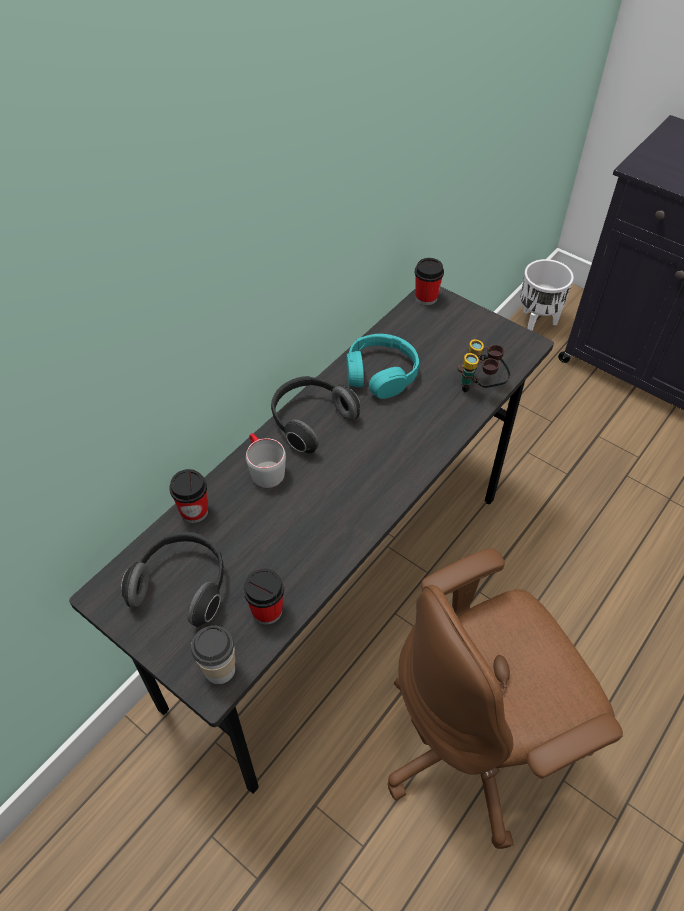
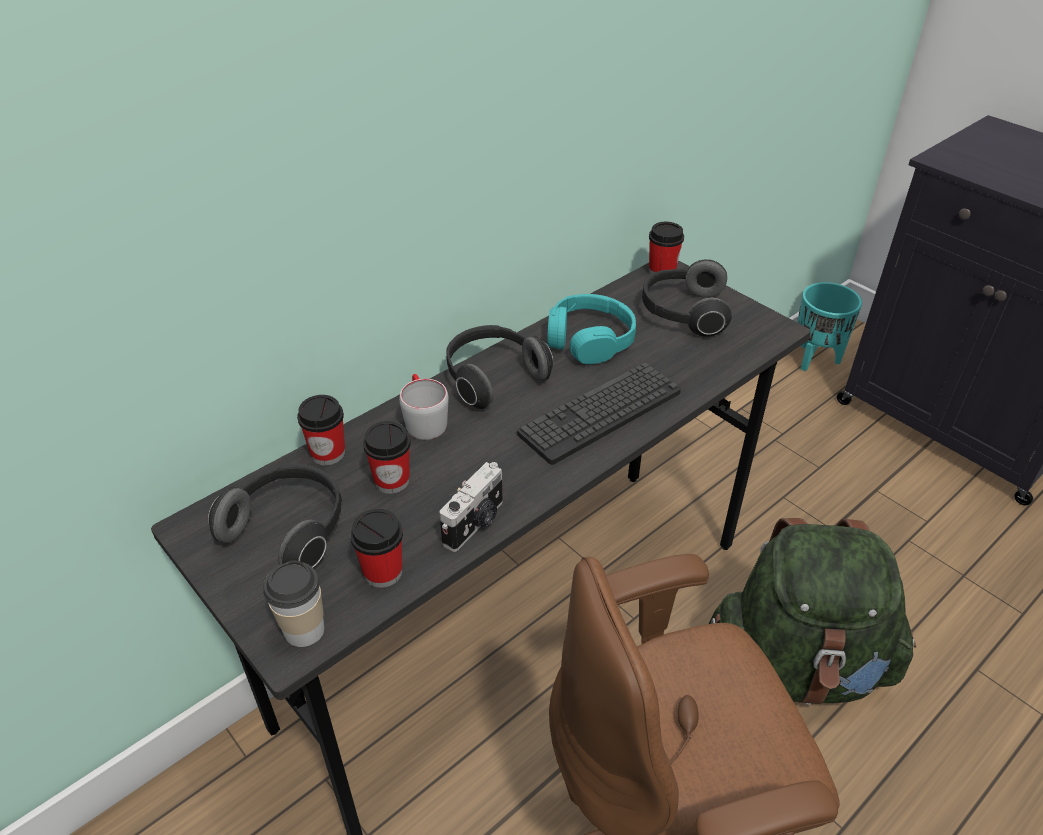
camera: 10 degrees right, 10 degrees down
binoculars [458,339,510,392] -> none
white planter [521,259,574,331] -> turquoise planter [797,282,862,371]
none -> cup [363,421,411,494]
none -> camera [440,462,503,552]
none -> keyboard [517,363,681,465]
none -> headphones [642,259,732,337]
none -> green backpack [709,518,916,705]

